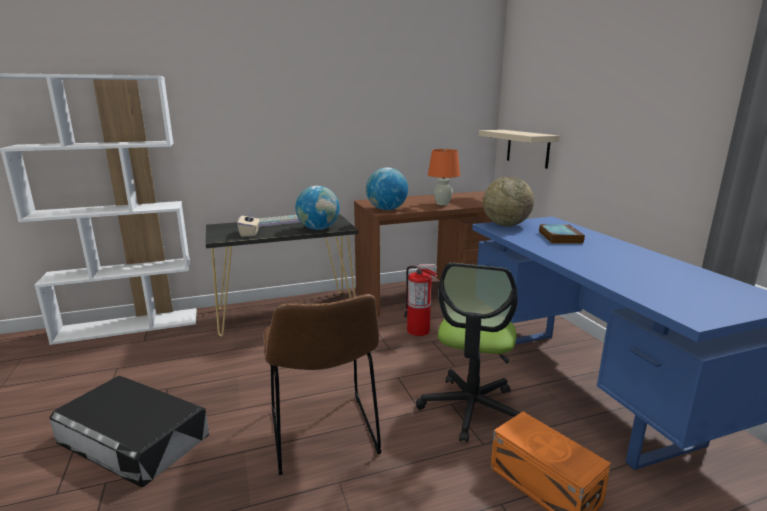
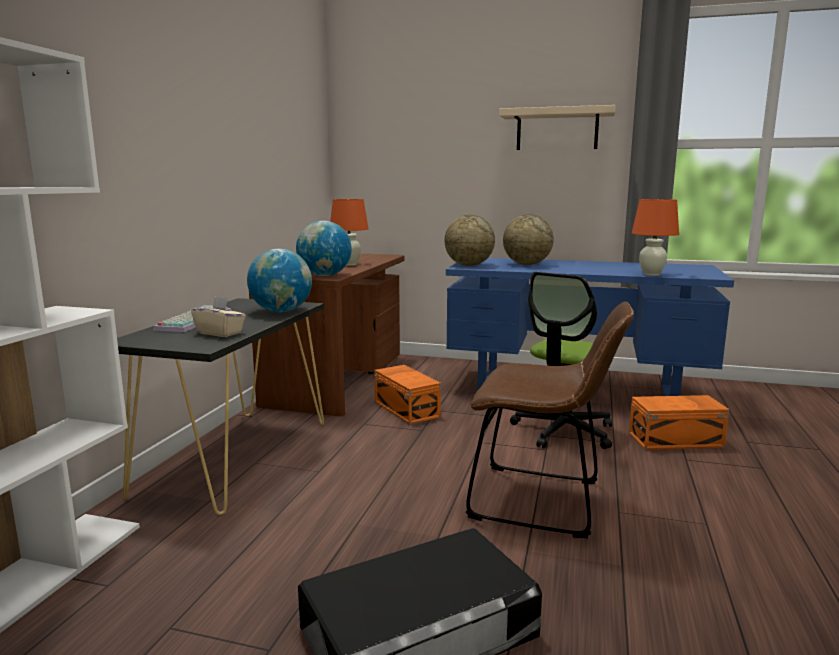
camera: 55 degrees left, 5 degrees down
fire extinguisher [404,264,438,336] -> orange storage box [375,365,441,425]
office chair [416,263,521,443] -> office chair turned 75 degrees clockwise [510,272,612,449]
beige shelf [479,130,560,169] -> beige shelf moved to [499,105,616,150]
book [539,224,585,244] -> globe [503,214,554,265]
none -> orange table lamp [632,199,679,276]

